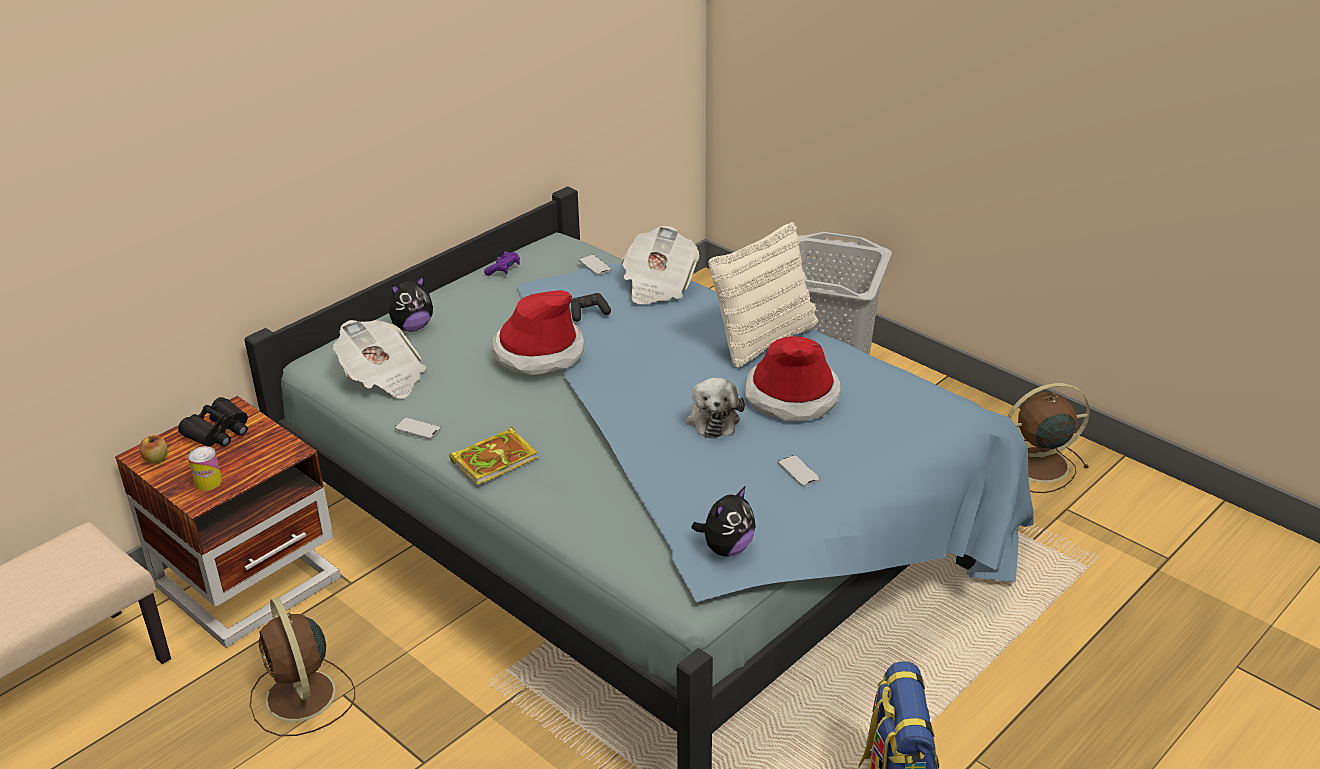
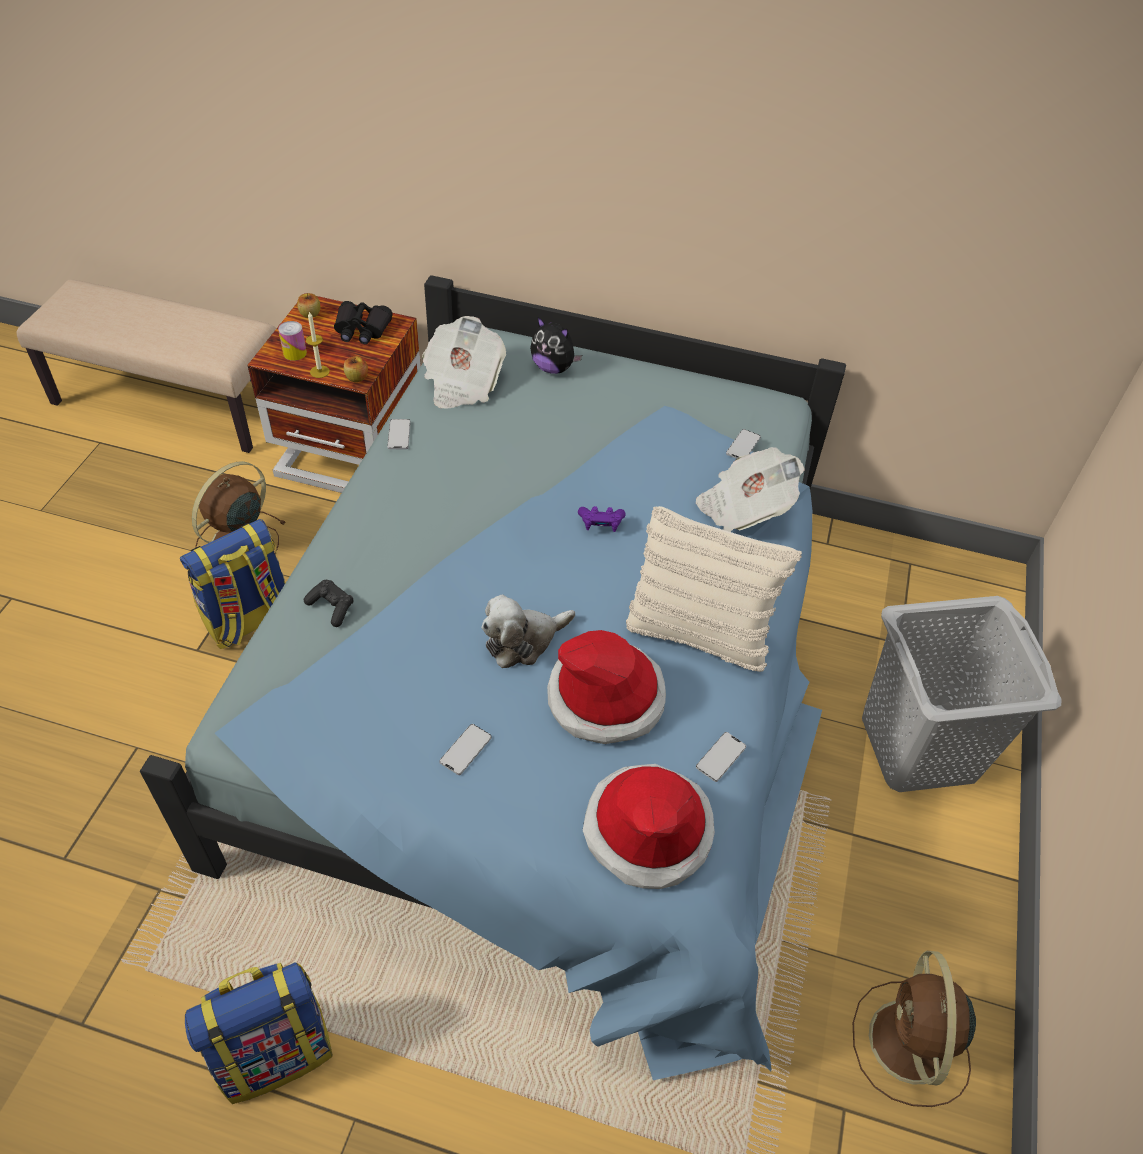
camera: 60 degrees right, 15 degrees up
book [449,426,538,485] -> none
purple game controller [484,252,520,276] -> purple game controller moved to [578,506,626,532]
hat [491,290,585,375] -> hat moved to [583,764,715,889]
black game controller [571,293,611,322] -> black game controller moved to [304,580,353,627]
plush toy [692,485,756,557] -> none
brown fan [1008,383,1090,493] -> brown fan turned 135 degrees counterclockwise [853,951,976,1107]
none -> backpack [180,519,286,649]
none -> candle [306,312,330,378]
none -> apple [344,356,368,382]
none -> phone [696,732,746,782]

